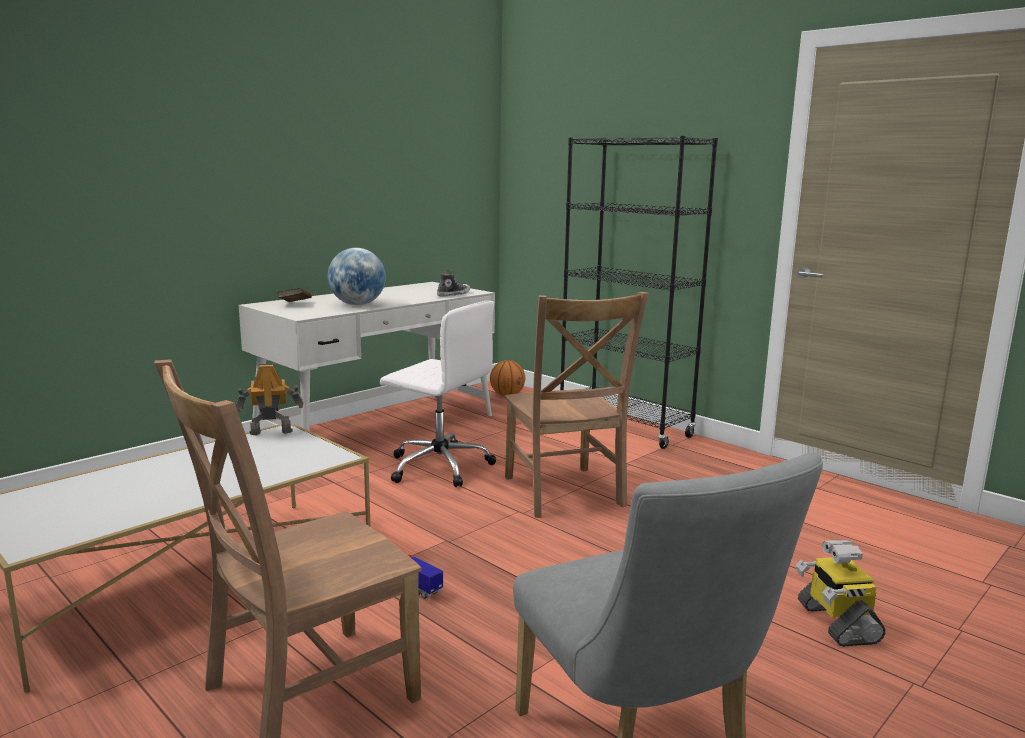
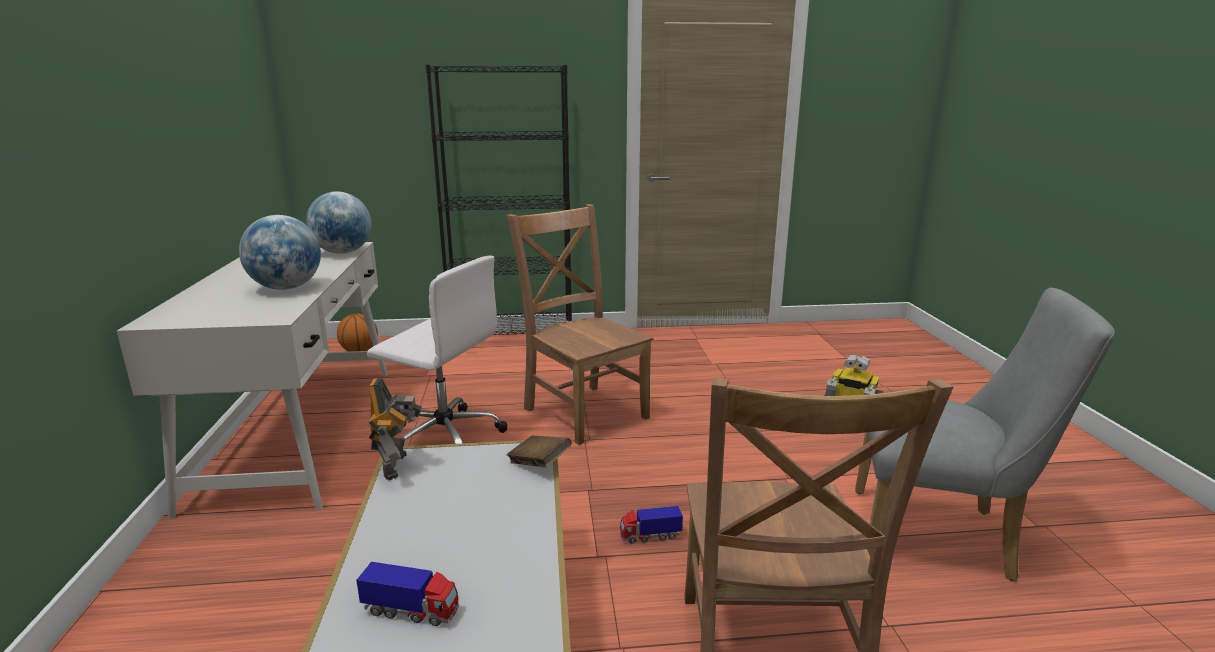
camera: 50 degrees left, 5 degrees up
toy robot [236,363,303,435] -> toy robot turned 150 degrees clockwise [368,377,422,480]
brown book [277,288,312,302] -> brown book moved to [507,435,572,468]
white office chair [380,301,496,487] -> white office chair turned 45 degrees clockwise [367,256,508,444]
shoe [437,270,470,297] -> globe [306,191,371,254]
brown chair [504,292,649,518] -> brown chair turned 150 degrees counterclockwise [507,204,654,445]
none -> toy truck [356,562,459,626]

